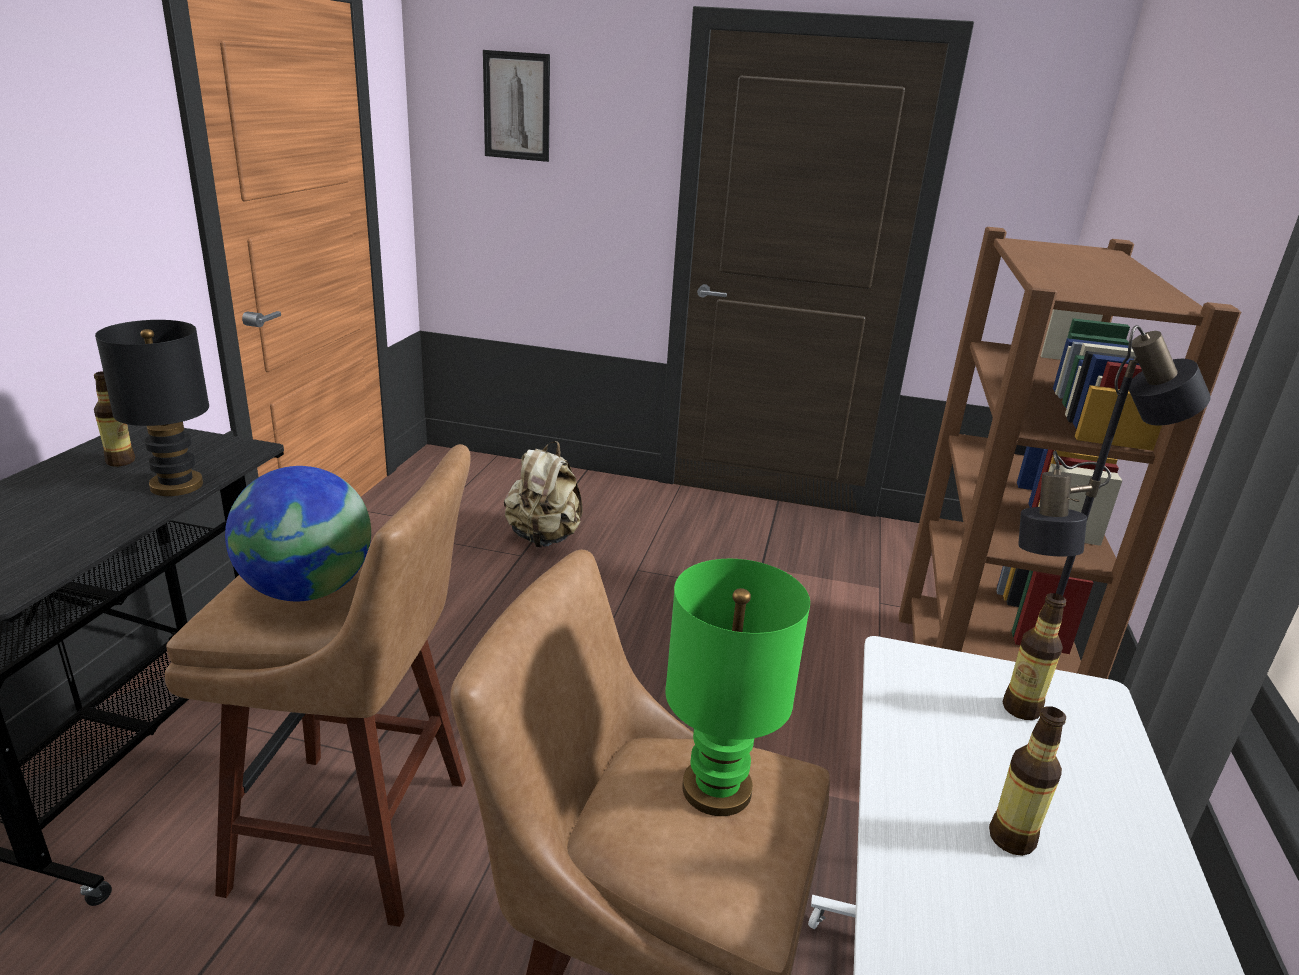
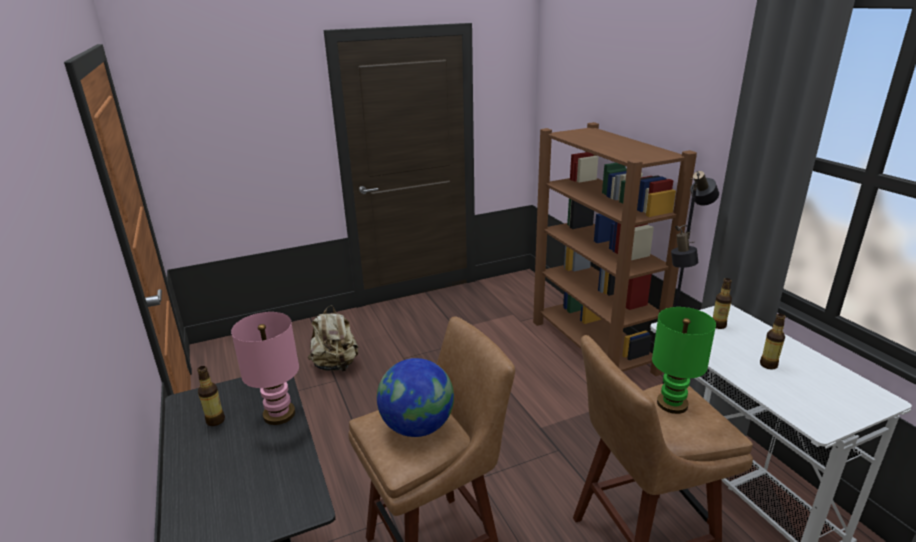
camera: 35 degrees left, 0 degrees up
black table lamp [95,320,209,496] -> pink table lamp [231,312,299,425]
picture [483,50,550,162] -> none

